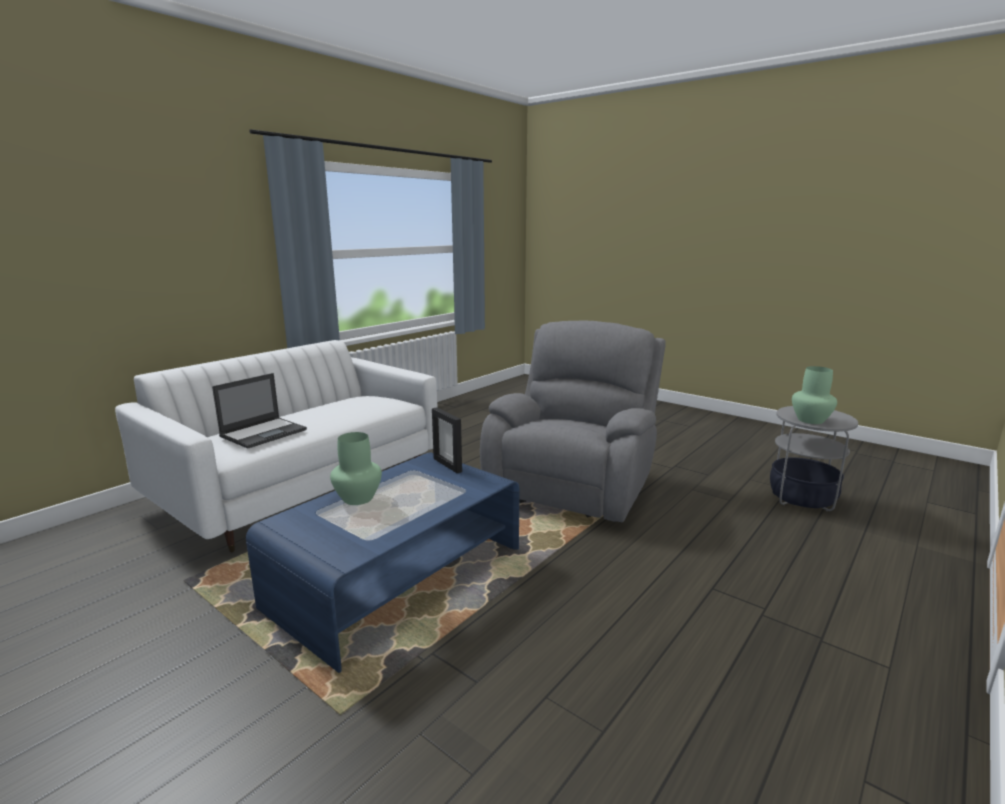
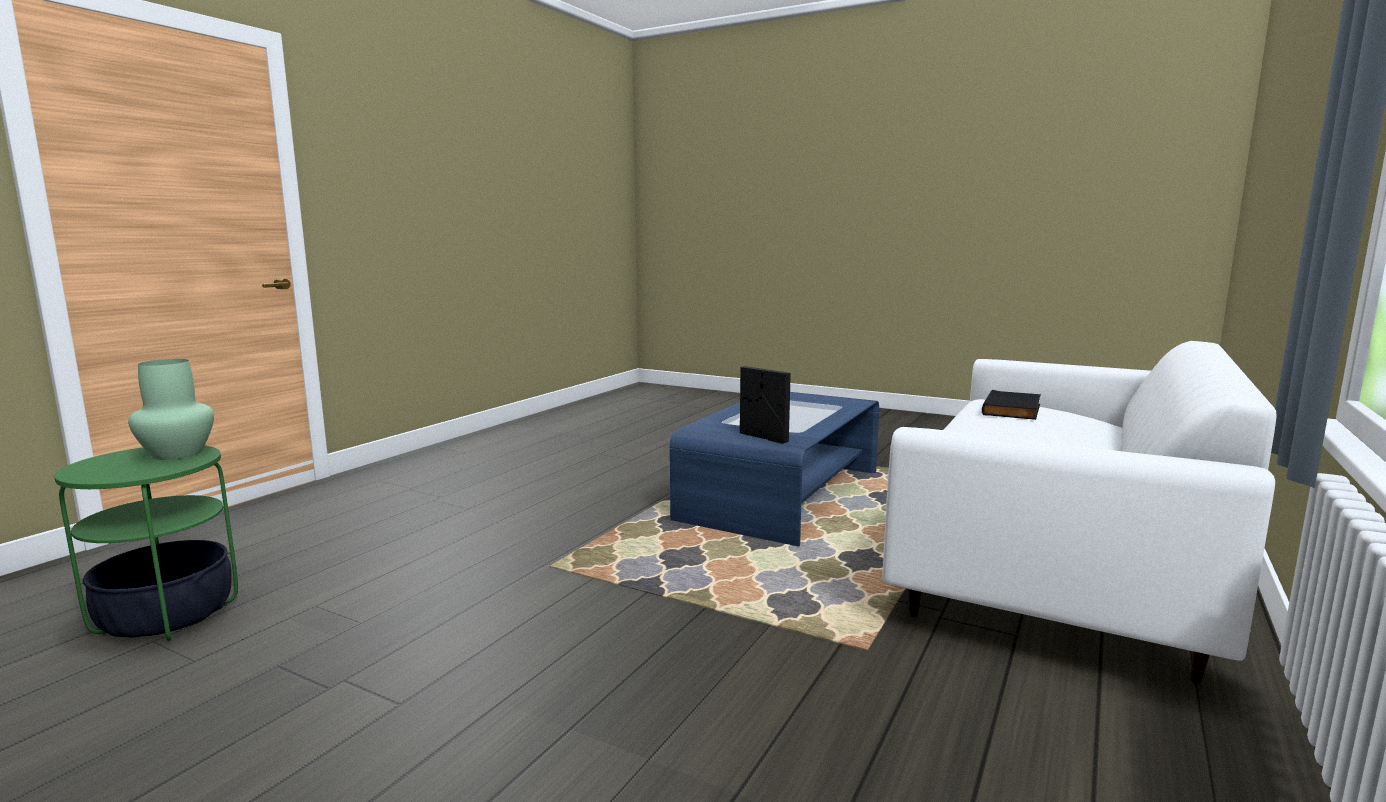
camera: 170 degrees right, 5 degrees down
laptop [212,373,307,448] -> black book [982,390,1041,420]
green vase [330,432,382,505] -> none
grey armchair [480,321,666,522] -> none
grey side table [770,406,858,511] -> green side table [54,446,238,641]

